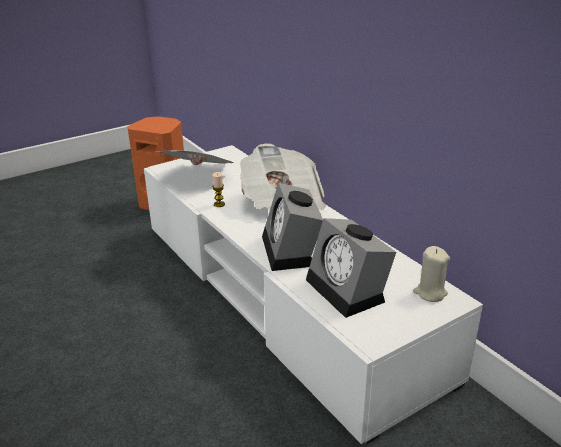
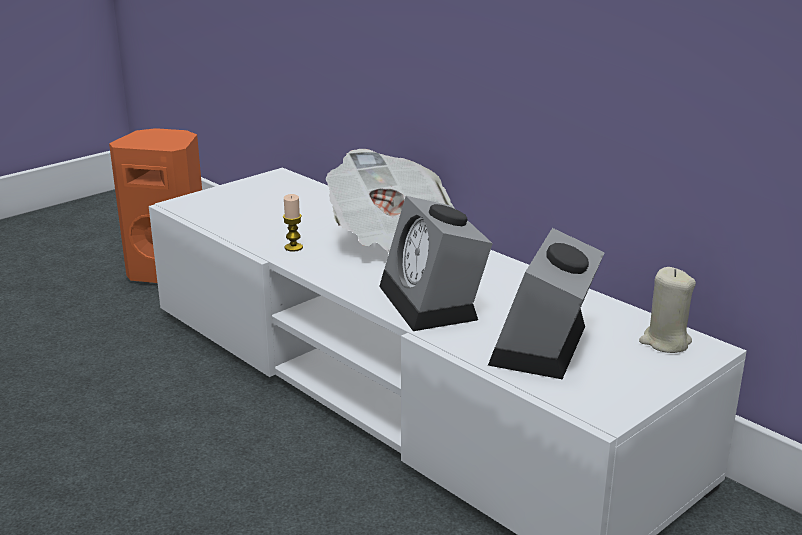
camera: 10 degrees left, 5 degrees down
newspaper [154,150,234,165] -> none
alarm clock [306,218,396,318] -> alarm clock turned 60 degrees clockwise [488,228,605,379]

